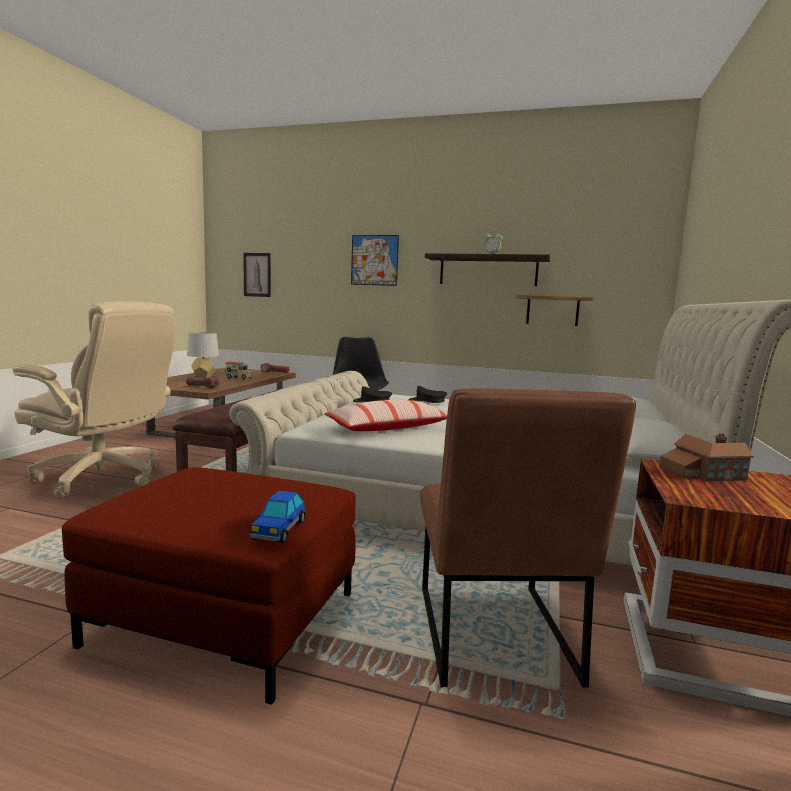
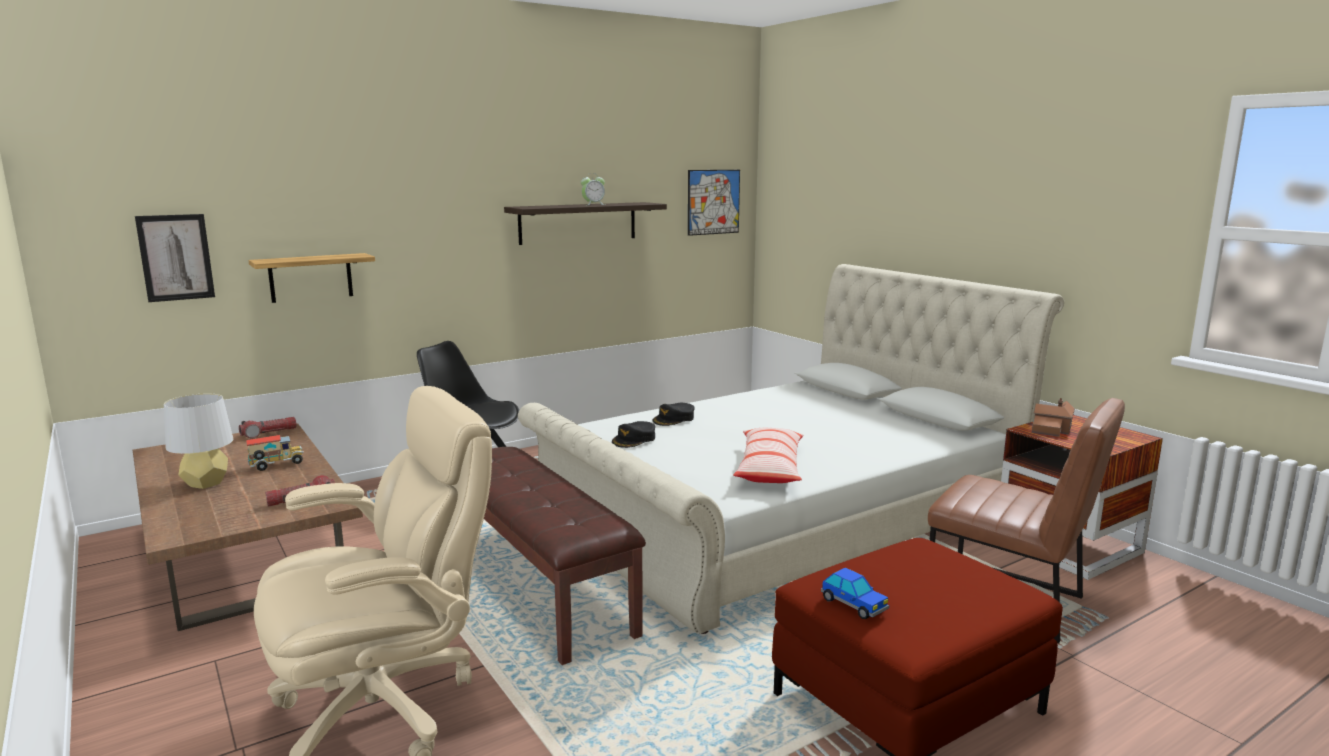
camera: 50 degrees left, 5 degrees up
toy car [250,491,306,543] -> toy car moved to [821,567,889,619]
picture [351,235,399,286] -> picture moved to [688,170,740,236]
shelf [516,295,593,326] -> shelf moved to [248,253,375,303]

